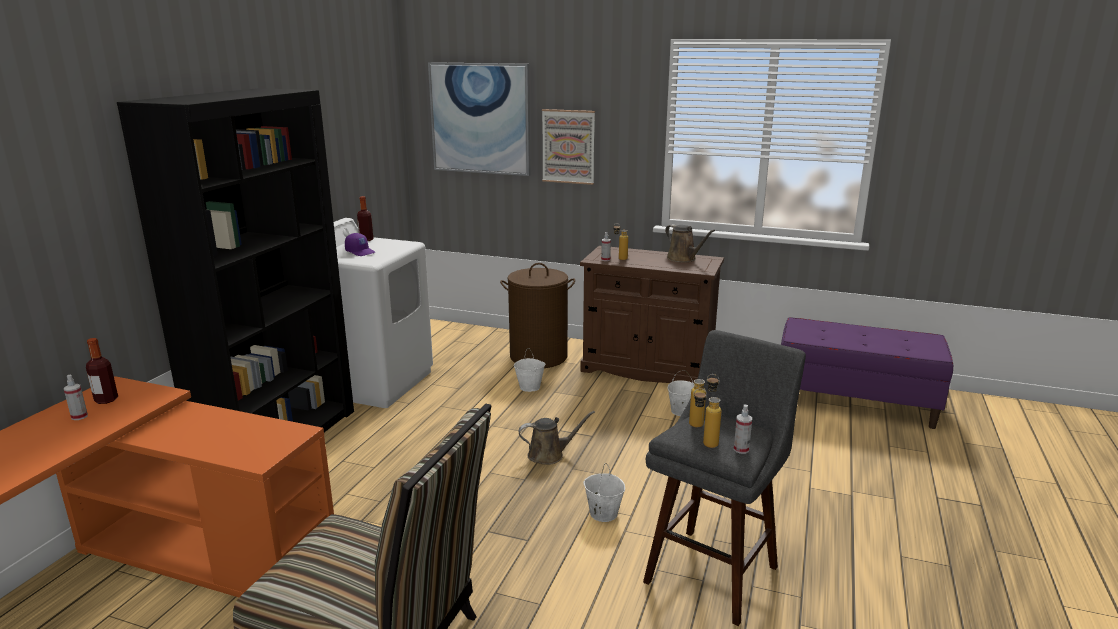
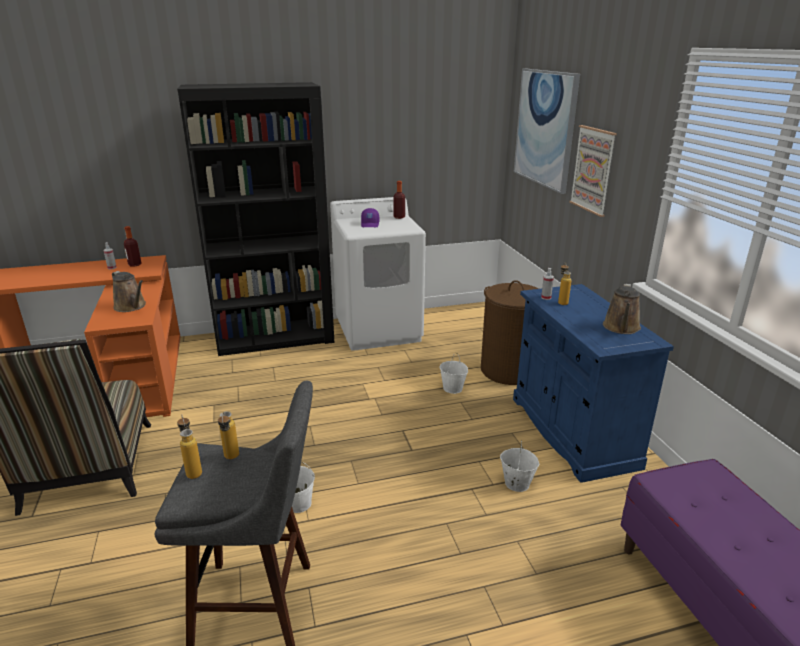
camera: 55 degrees right, 5 degrees up
brown watering can [518,411,595,465] -> brown watering can moved to [112,271,146,312]
brown cabinet [580,246,724,383] -> blue cabinet [513,284,674,483]
spray bottle [734,404,752,454] -> none

